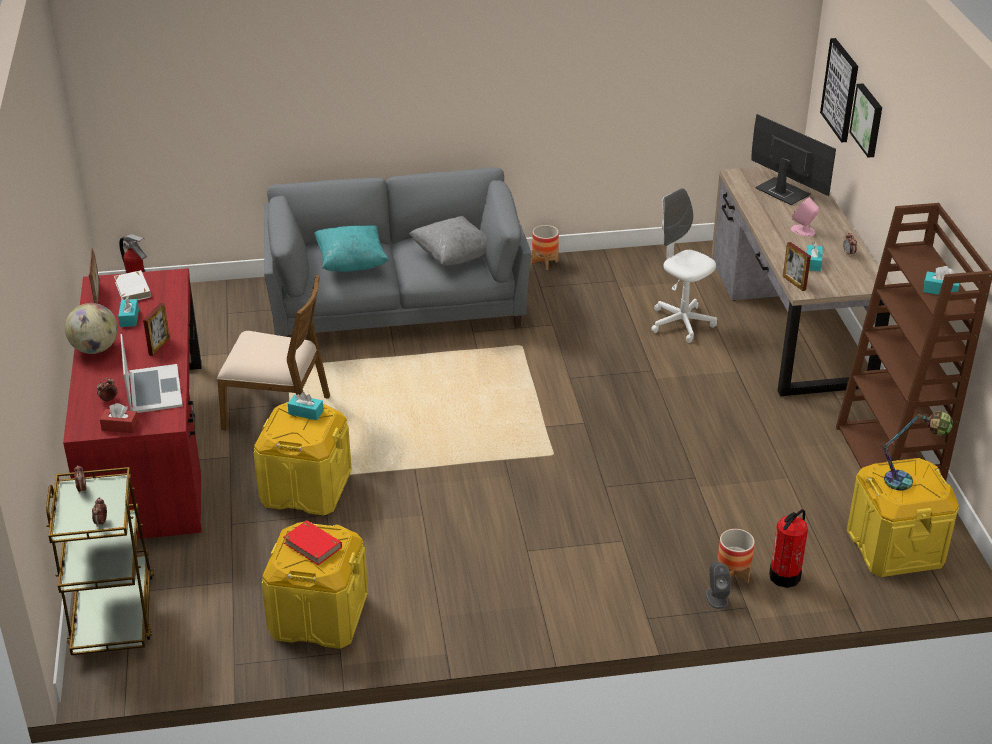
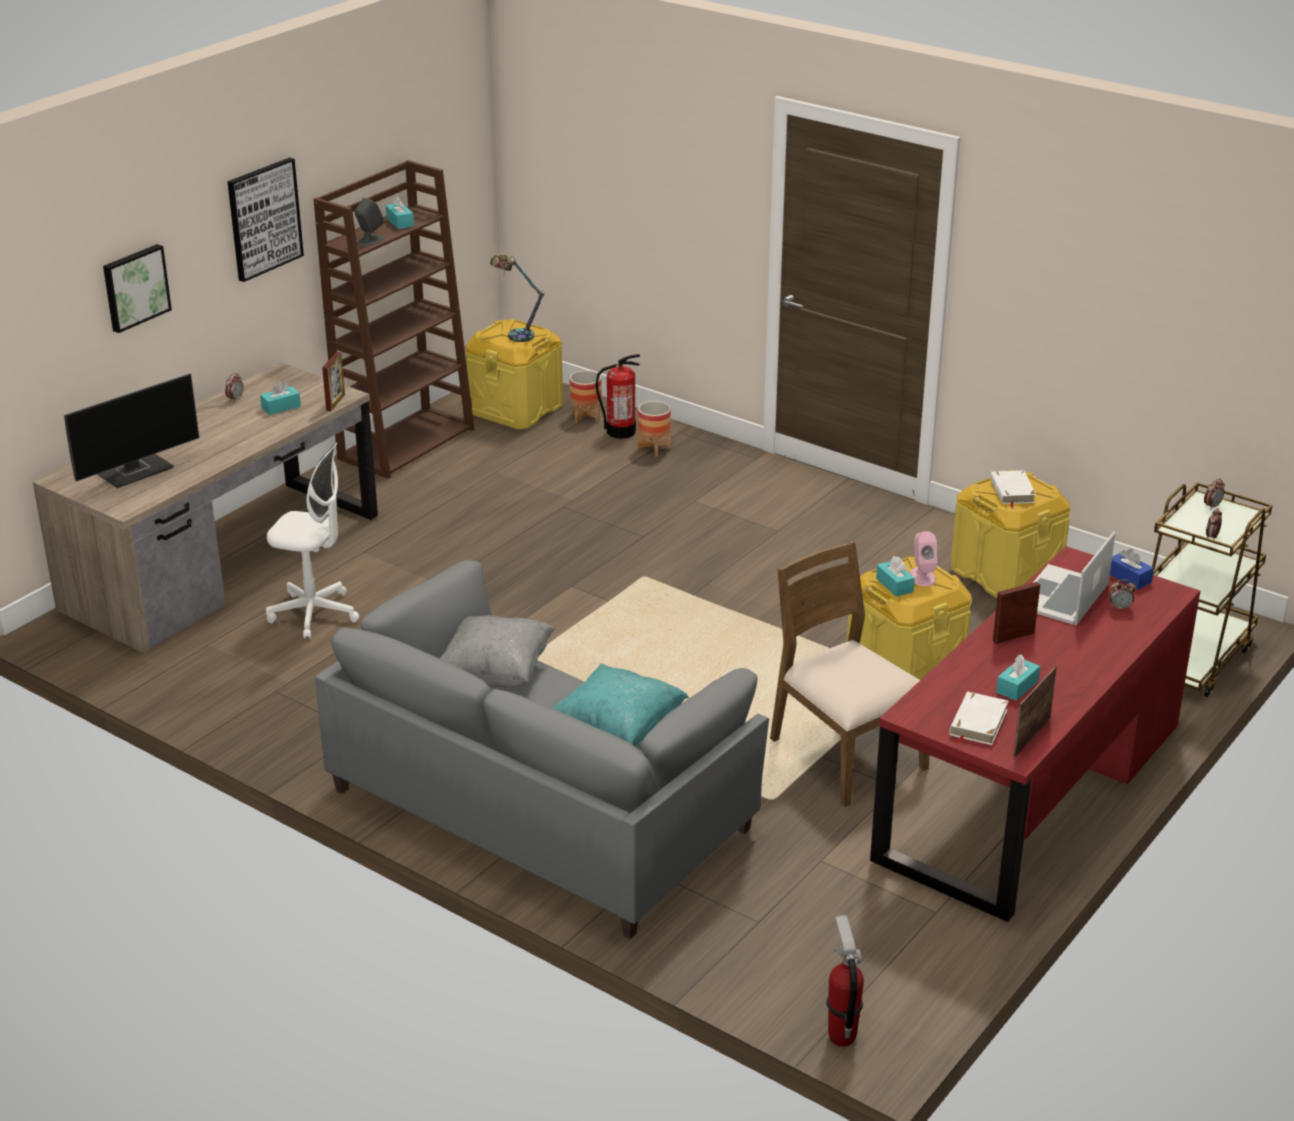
camera: 135 degrees left, 5 degrees down
globe [65,303,118,354] -> none
red tissue box [100,403,139,433] -> blue tissue box [1110,548,1154,590]
red book [283,520,342,565] -> white book [990,470,1036,509]
planter [532,225,559,270] -> planter moved to [570,371,602,423]
white office chair [651,188,717,343] -> white office chair turned 75 degrees counterclockwise [266,442,359,639]
grey speaker [705,562,731,609] -> grey speaker moved to [355,198,384,246]
monitor [751,114,836,205] -> monitor turned 135 degrees counterclockwise [64,374,199,488]
pink speaker [791,197,819,237] -> pink speaker moved to [910,531,938,586]
picture [820,38,858,143] -> picture moved to [227,157,304,282]

